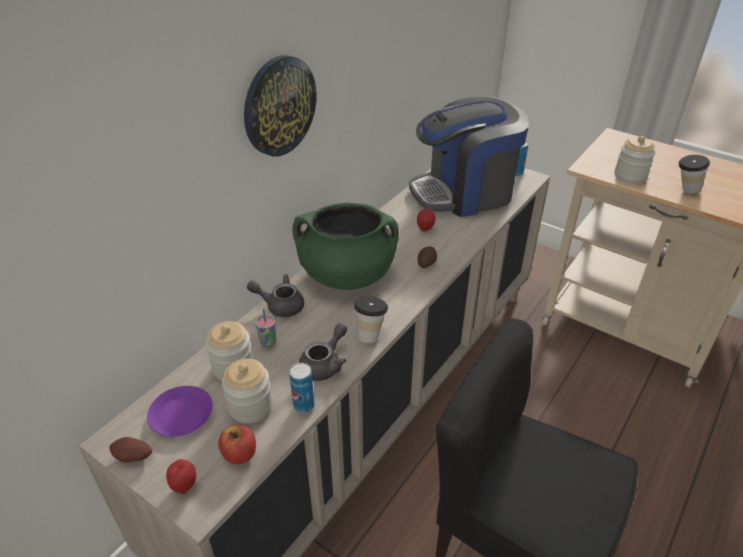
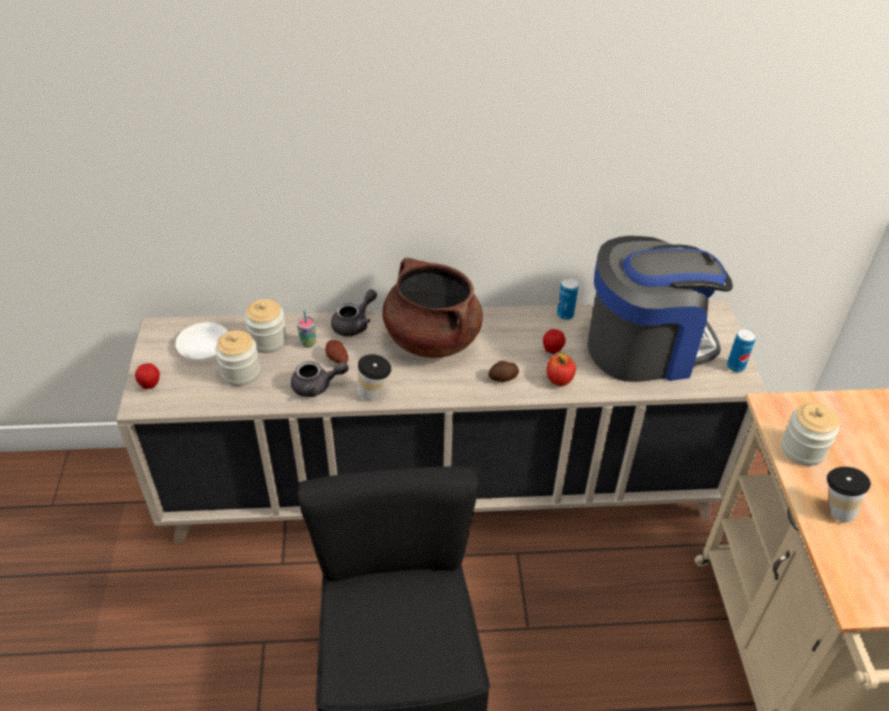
camera: 50 degrees right, 5 degrees up
potato [109,437,152,463] -> potato moved to [325,340,348,364]
purple plate [147,386,213,437] -> white plate [176,322,228,360]
apple [218,425,256,464] -> apple moved to [546,354,576,386]
wall clock [244,55,317,156] -> none
grey teapot [247,274,304,317] -> grey teapot turned 75 degrees clockwise [331,289,377,336]
can [289,363,315,413] -> can moved to [557,277,579,320]
green cooking pot [293,203,399,290] -> brown cooking pot [382,258,483,358]
coffee machine [409,96,529,217] -> coffee machine turned 135 degrees clockwise [587,236,733,382]

